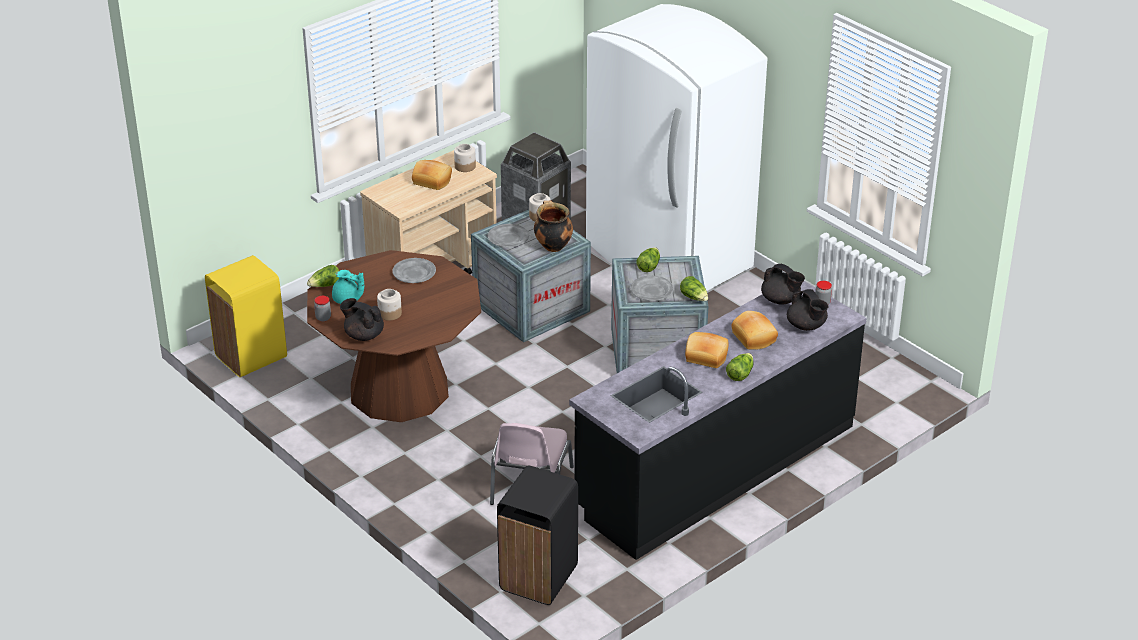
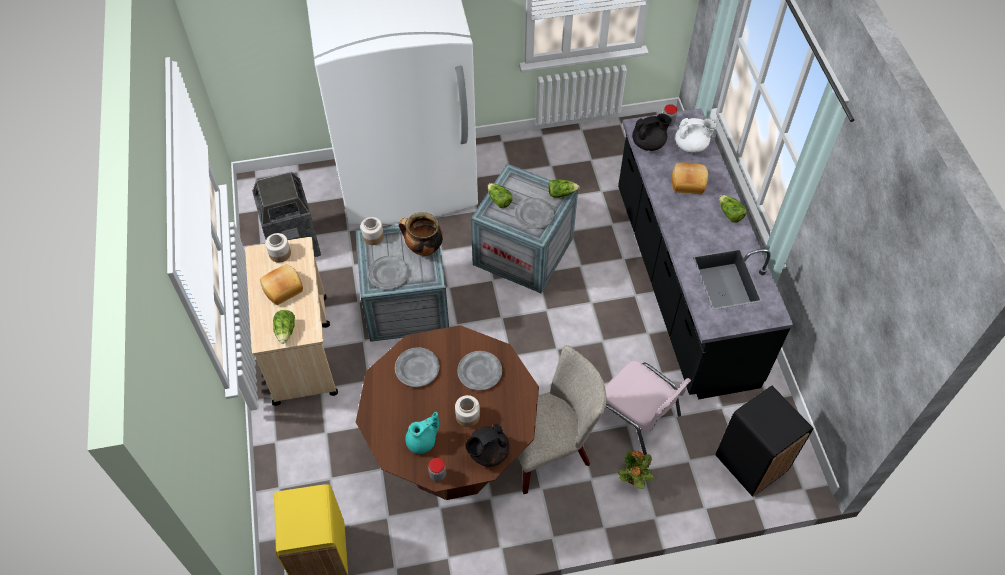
camera: 60 degrees left, 20 degrees up
lettuce [307,265,339,287] -> lettuce moved to [273,310,295,344]
bread [685,332,728,368] -> none
black teapot [787,289,828,331] -> white teapot [675,118,717,153]
none -> grey plate [457,351,502,391]
none -> beige chair [518,345,606,494]
none -> potted plant [618,450,654,489]

